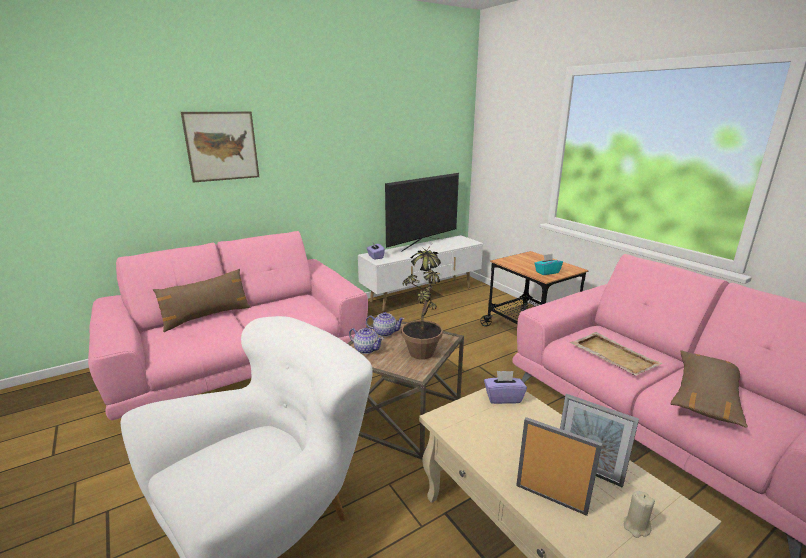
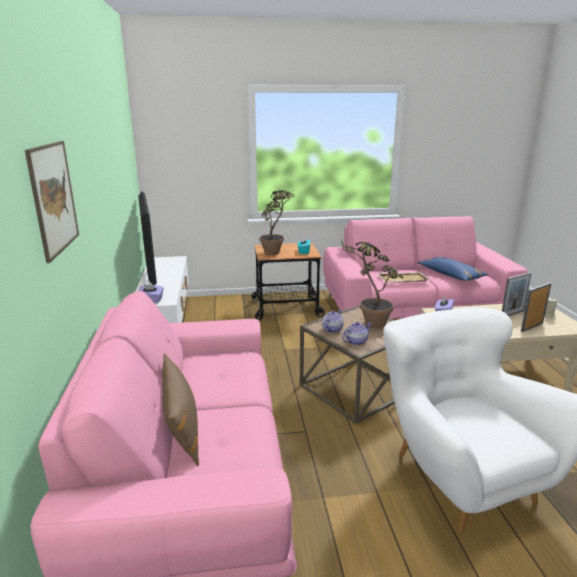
camera: 65 degrees left, 0 degrees up
brown pillow [671,350,748,428] -> blue pillow [417,257,488,281]
none -> potted plant [259,190,294,255]

